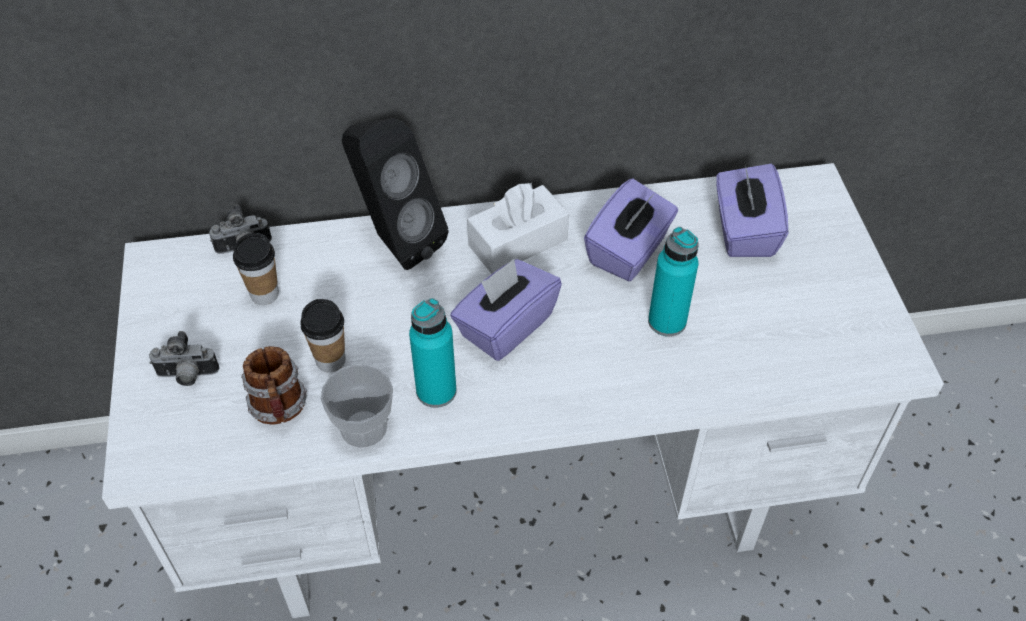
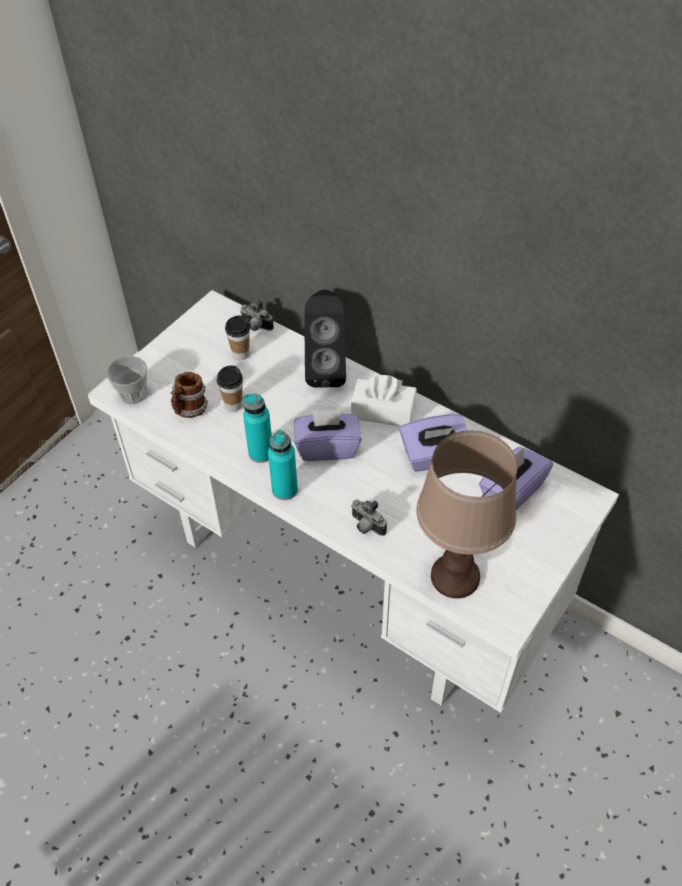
camera: 45 degrees right, 0 degrees up
camera [149,331,219,386] -> camera moved to [351,499,387,536]
cup [321,365,393,448] -> cup moved to [106,356,148,404]
turquoise bottle [648,227,699,337] -> turquoise bottle moved to [268,430,298,500]
none -> brown table lamp [416,430,517,599]

